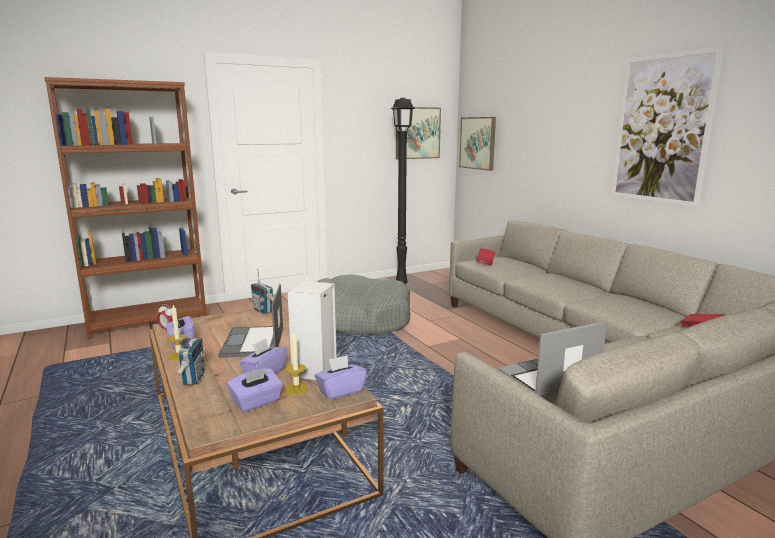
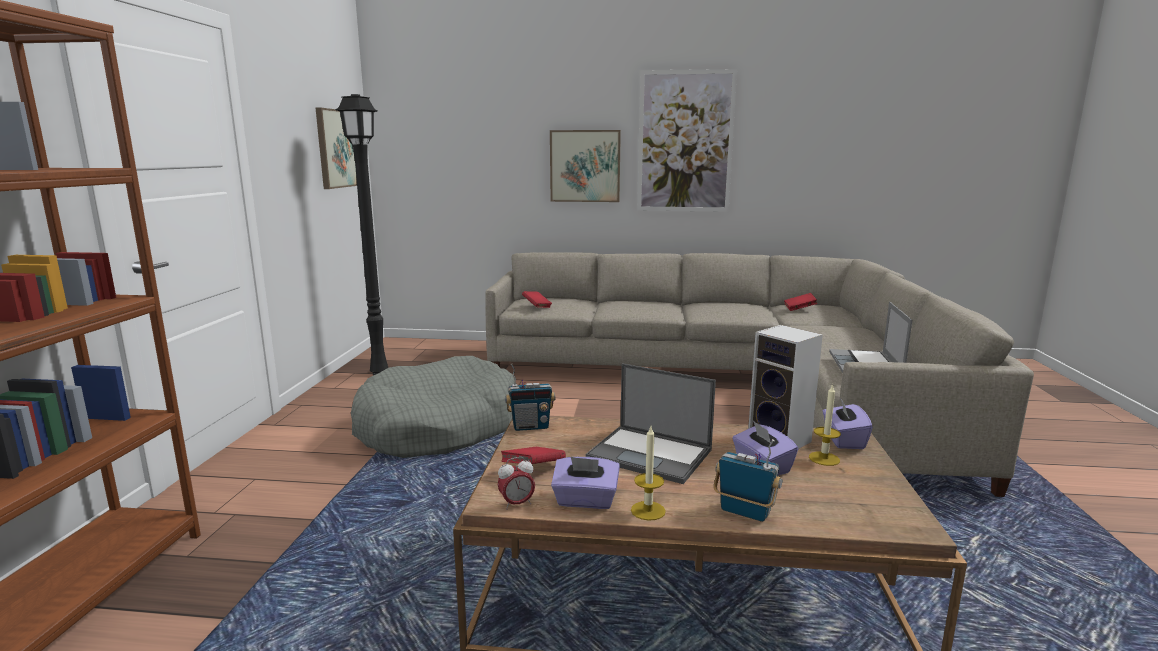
camera: 55 degrees left, 0 degrees up
purple tissue box [227,368,283,412] -> none
picture [459,117,496,171] -> picture moved to [550,130,621,202]
none -> red book [501,447,566,464]

